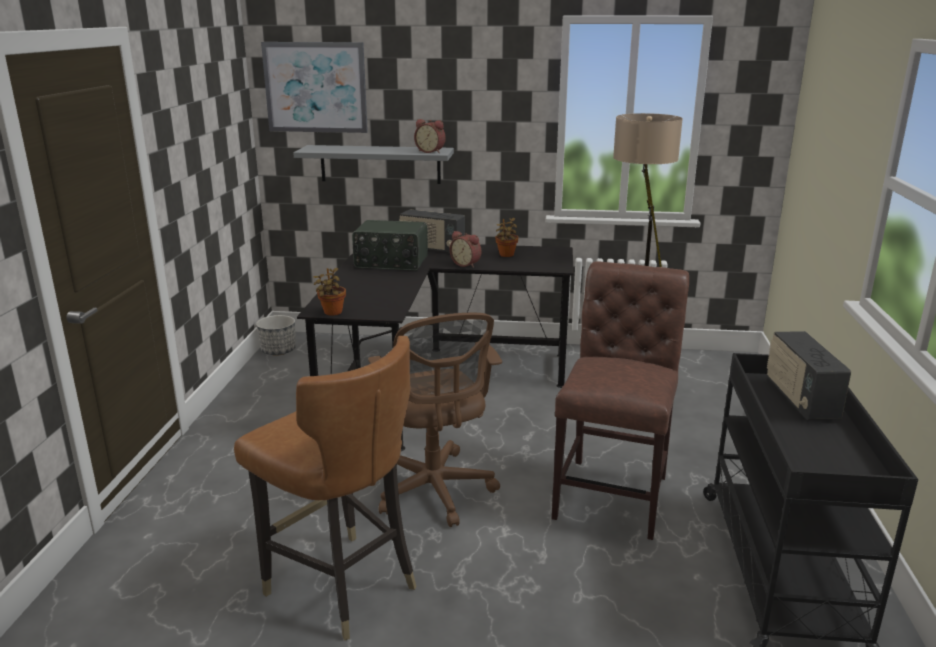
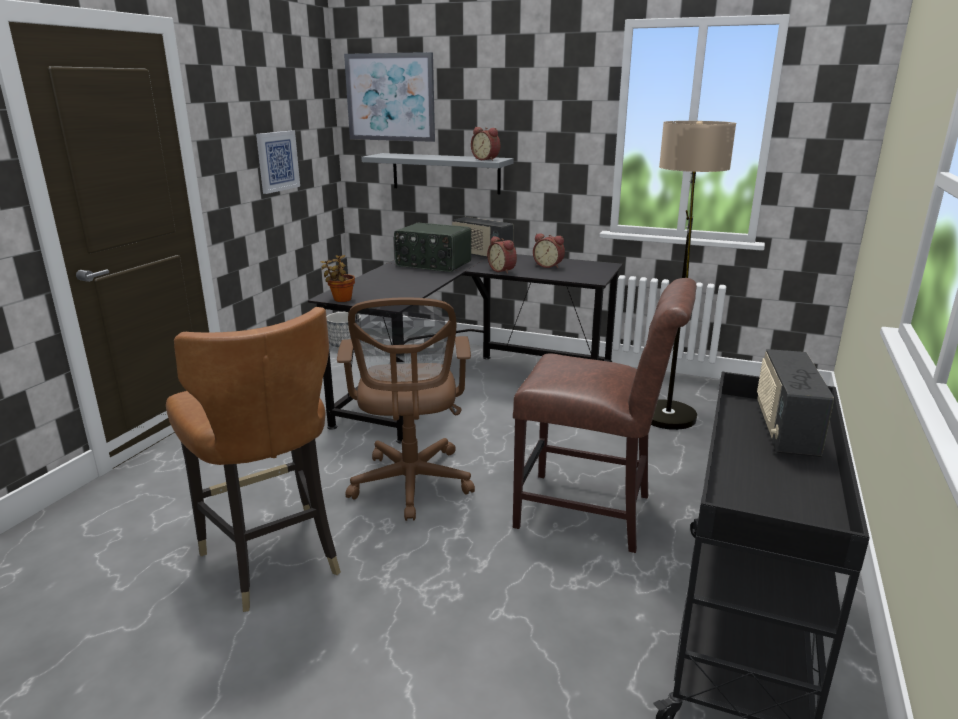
camera: 15 degrees right, 0 degrees up
potted plant [495,218,519,257] -> alarm clock [533,233,565,268]
brown chair [552,261,689,540] -> brown chair turned 75 degrees clockwise [513,278,697,553]
none -> picture [256,131,300,194]

